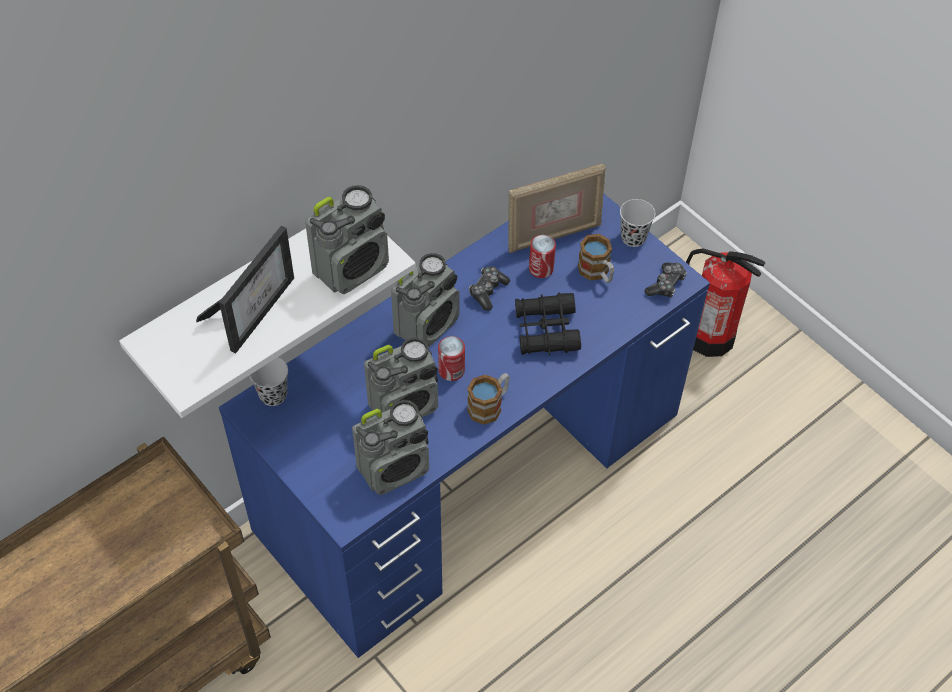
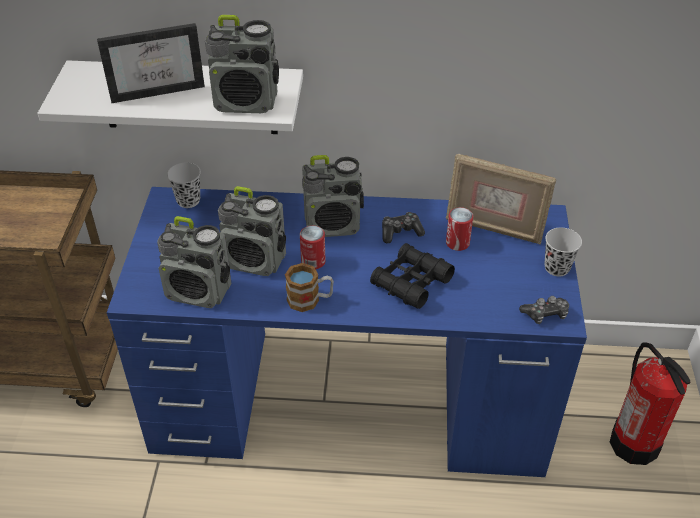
camera: 45 degrees right, 10 degrees down
mug [578,234,614,283] -> none

